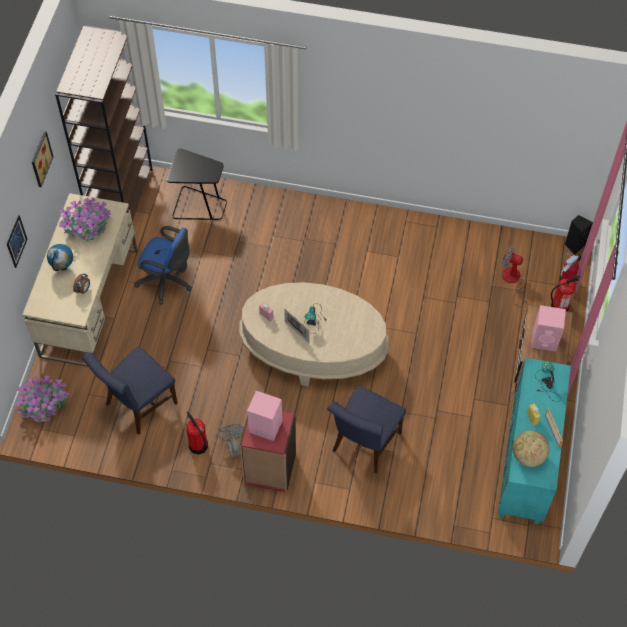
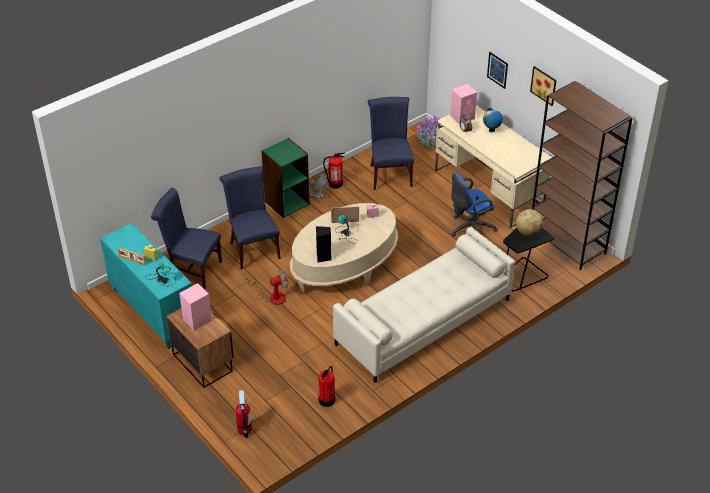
camera: 130 degrees right, 15 degrees down
potted plant [59,197,111,243] -> none
red bookcase [240,411,296,493] -> green bookcase [261,138,310,218]
pink speaker [247,391,282,441] -> pink speaker moved to [450,84,477,125]
fan [502,246,529,307] -> fan moved to [244,270,288,305]
globe [513,430,549,467] -> globe moved to [516,209,543,236]
fire extinguisher [551,275,581,311] -> fire extinguisher moved to [318,366,335,407]
black speaker [565,215,593,255] -> black speaker moved to [316,226,331,263]
none -> blue chair [151,188,222,290]
none -> beige sofa [333,227,515,383]

